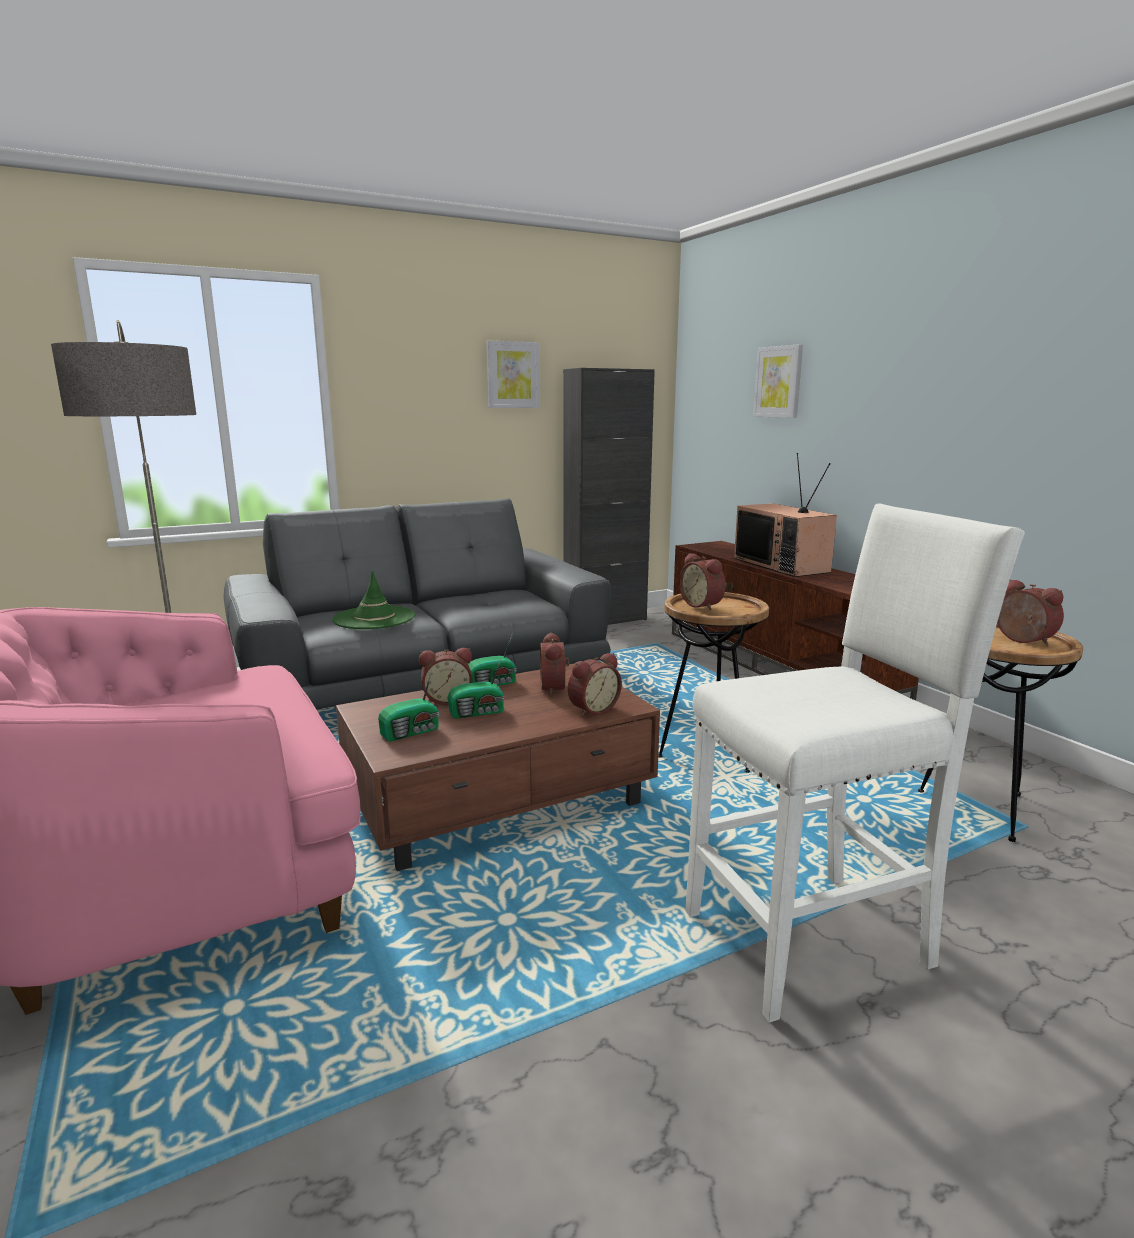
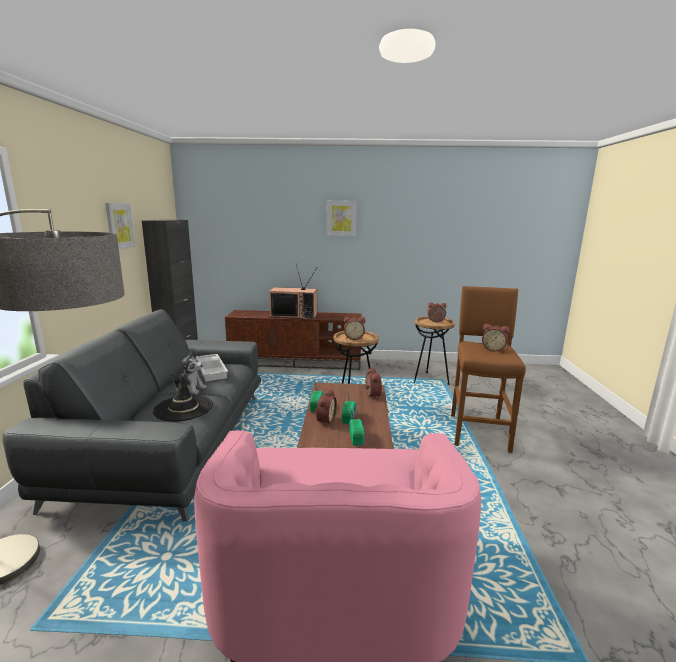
camera: 60 degrees left, 0 degrees up
green hat [332,571,415,629] -> black hat [153,376,213,422]
alarm clock [540,632,570,696] -> alarm clock moved to [482,324,510,352]
white stool [686,504,1025,1023] -> brown stool [451,286,526,453]
picture [753,344,803,418] -> picture moved to [327,201,357,236]
none -> plush toy [170,351,207,394]
none -> white tray [196,354,228,381]

